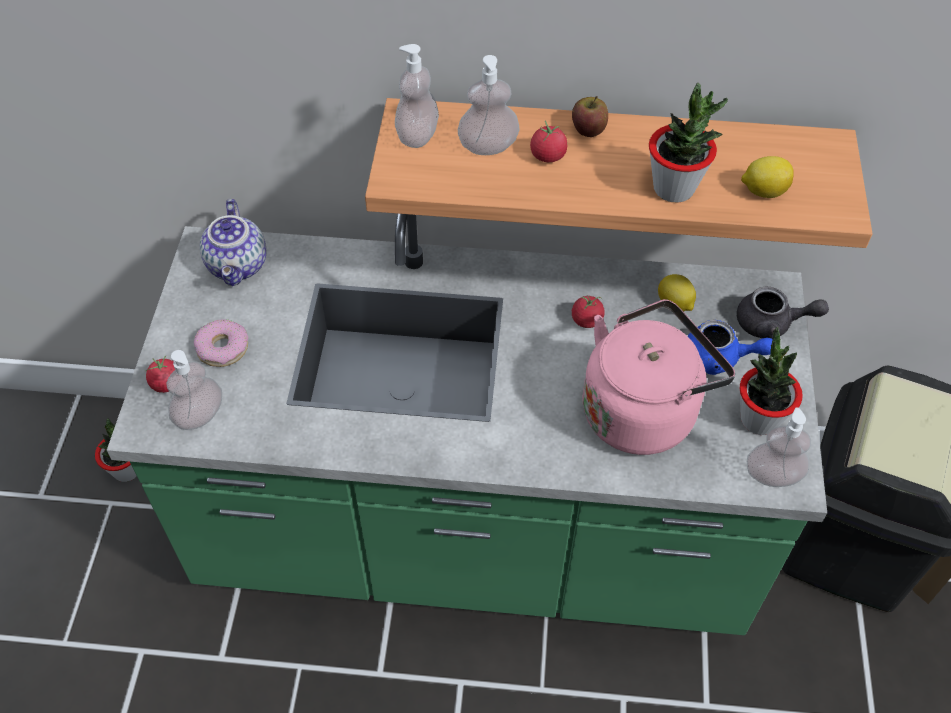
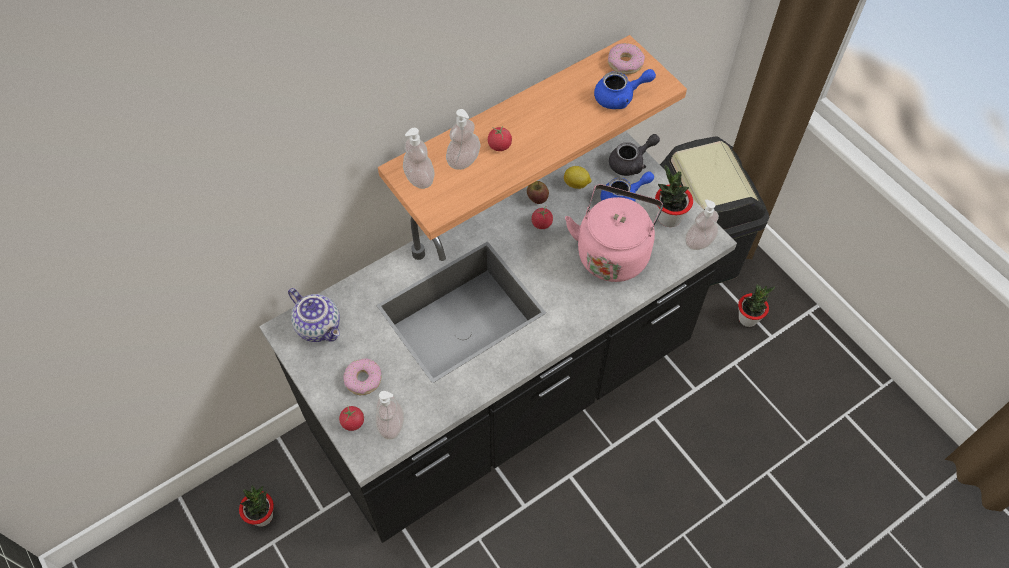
camera: 40 degrees left, 5 degrees up
green counter [107,214,827,635] -> black counter [259,131,737,543]
apple [572,96,608,137] -> apple moved to [527,181,549,204]
potted plant [649,83,728,202] -> potted plant moved to [738,285,775,327]
lemon [741,156,794,198] -> blue teapot [594,69,656,109]
none -> donut [608,43,645,75]

